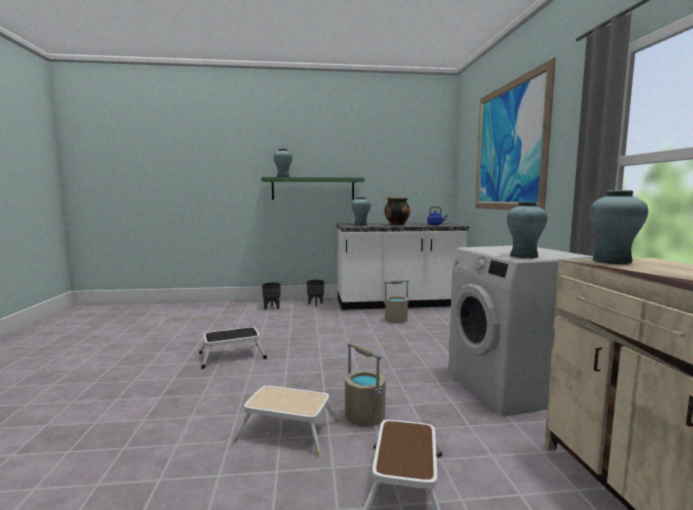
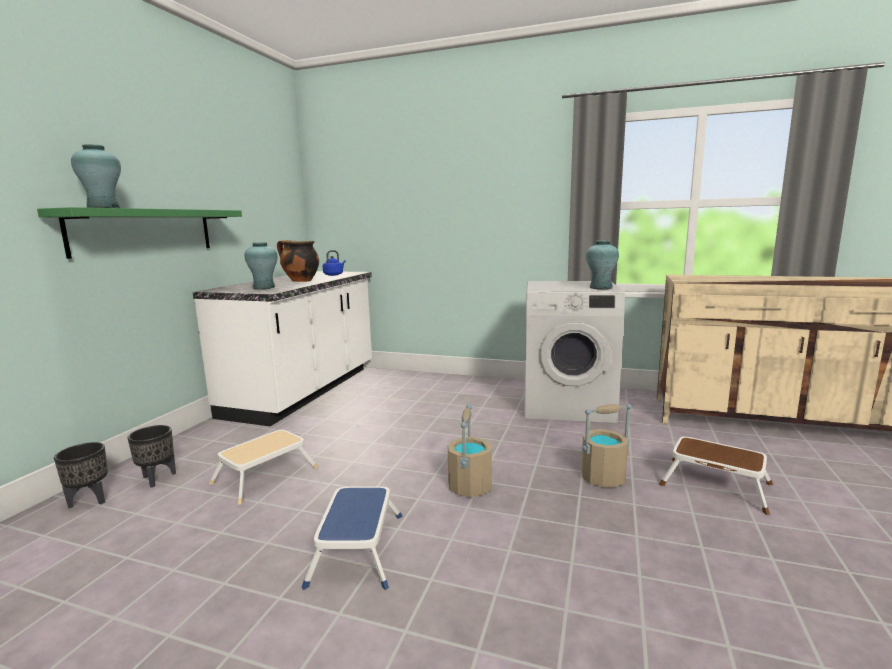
camera: 65 degrees left, 5 degrees up
black step ladder [199,327,267,369] -> blue step ladder [302,486,402,590]
beige step ladder [232,386,340,458] -> beige step ladder moved to [209,430,319,505]
black planter [307,280,324,307] -> black planter moved to [54,442,108,509]
beige bucket [384,279,409,323] -> beige bucket moved to [448,404,491,497]
picture [475,57,556,210] -> none
turquoise vase [589,190,648,264] -> none

